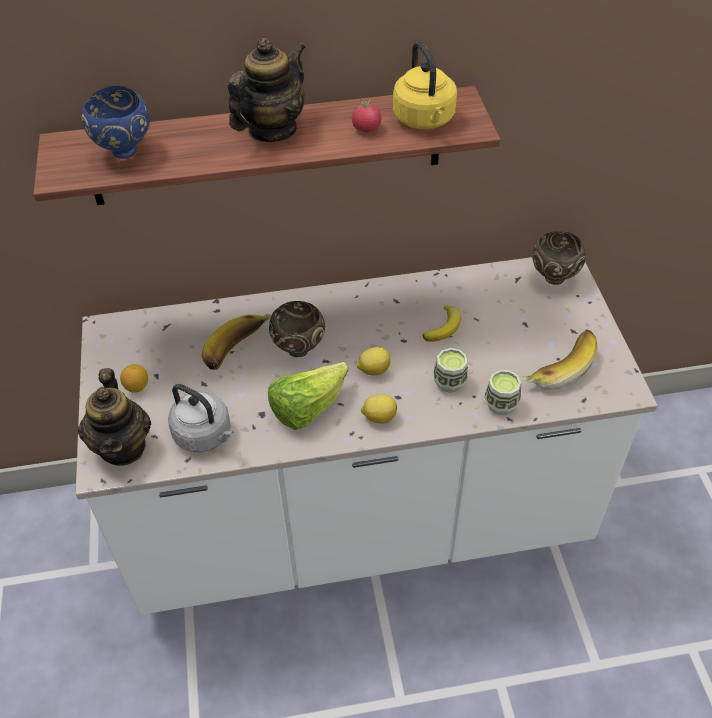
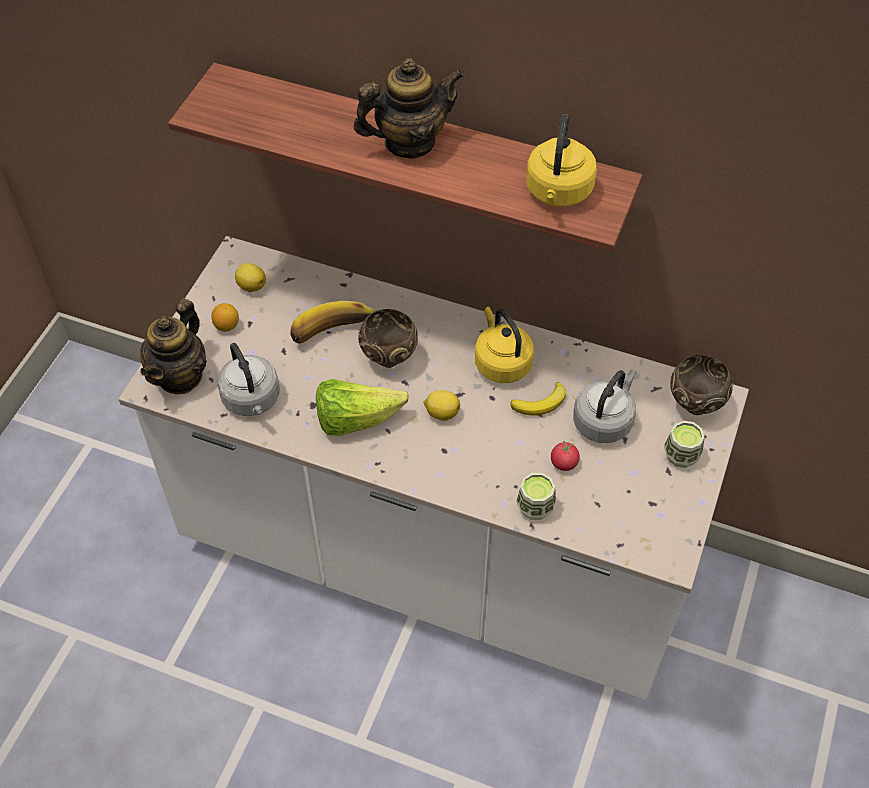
camera: 30 degrees right, 5 degrees up
blue bowl [81,86,150,159] -> none
tomato [352,99,381,132] -> tomato moved to [551,441,580,471]
lemon [361,394,397,424] -> lemon moved to [235,263,266,292]
cup [433,348,468,393] -> cup moved to [664,421,705,468]
banana [522,329,597,390] -> none
none -> yellow kettle [475,307,534,383]
none -> grey kettle [573,369,637,443]

